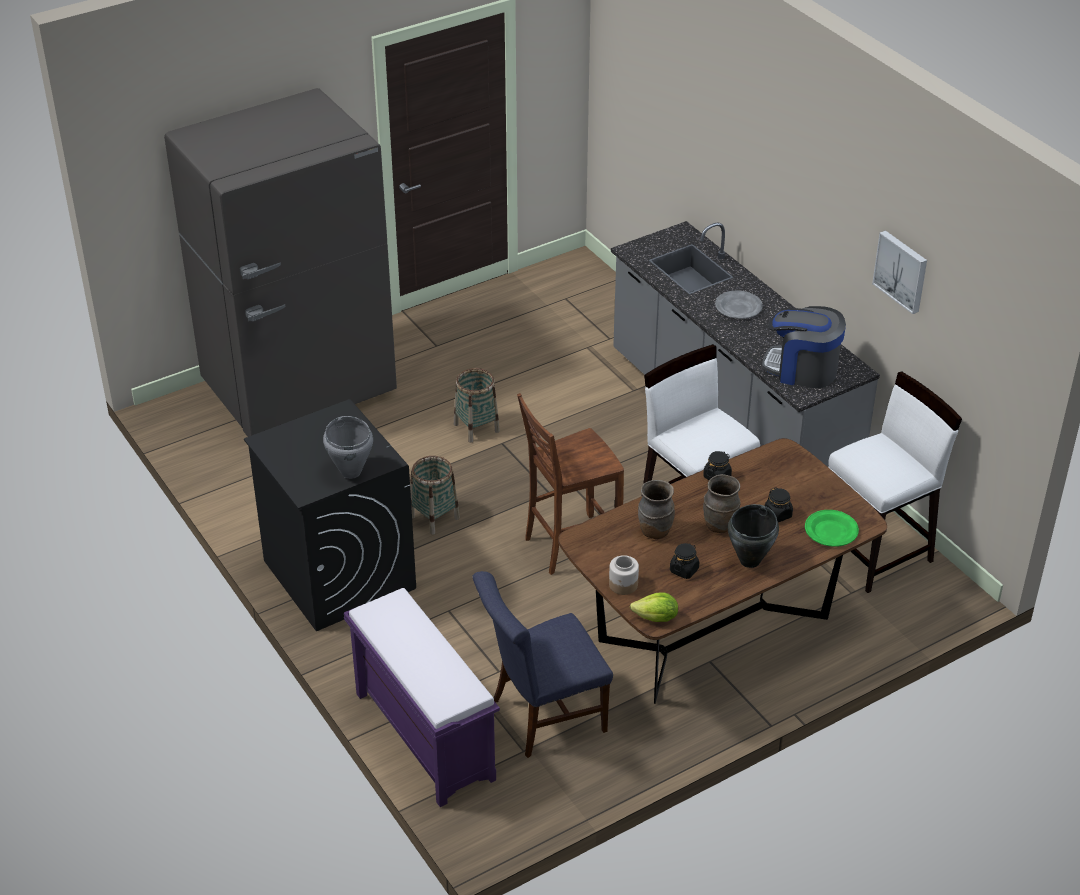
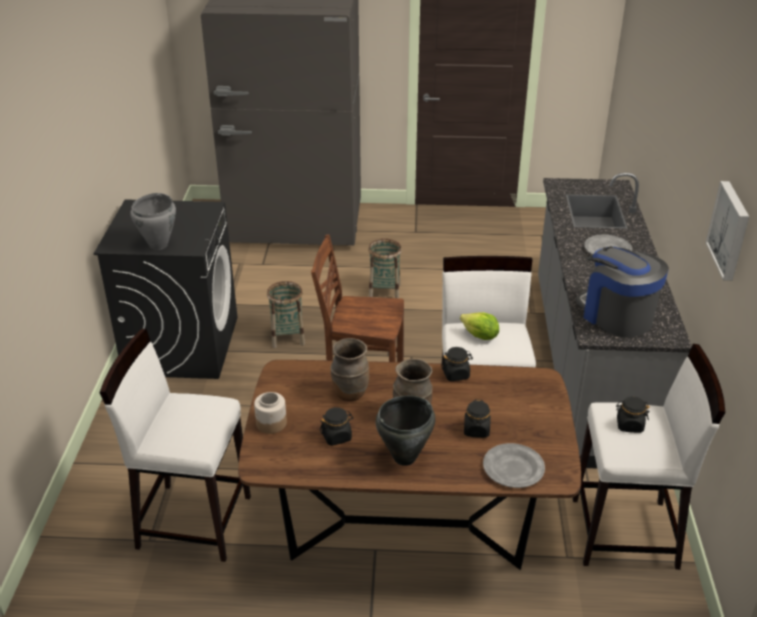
camera: 35 degrees right, 5 degrees down
purple bench [344,588,500,807] -> none
blue chair [472,571,613,758] -> white stool [99,329,251,562]
lettuce [630,593,678,622] -> lettuce moved to [460,312,499,340]
green plate [805,510,859,547] -> grey plate [483,443,545,488]
none -> black jar [616,396,650,433]

